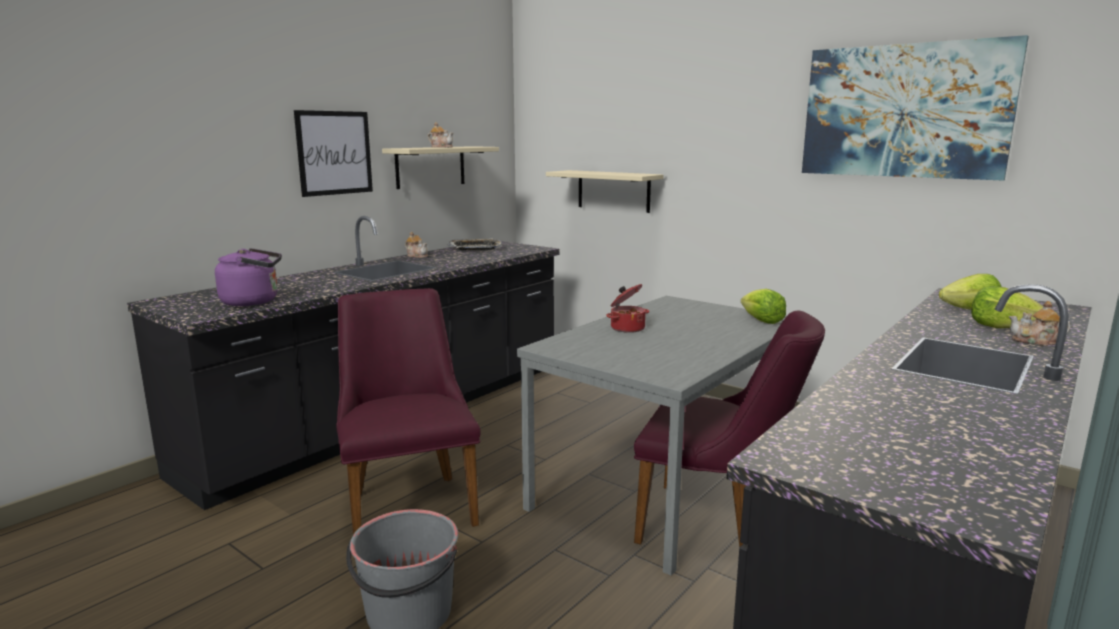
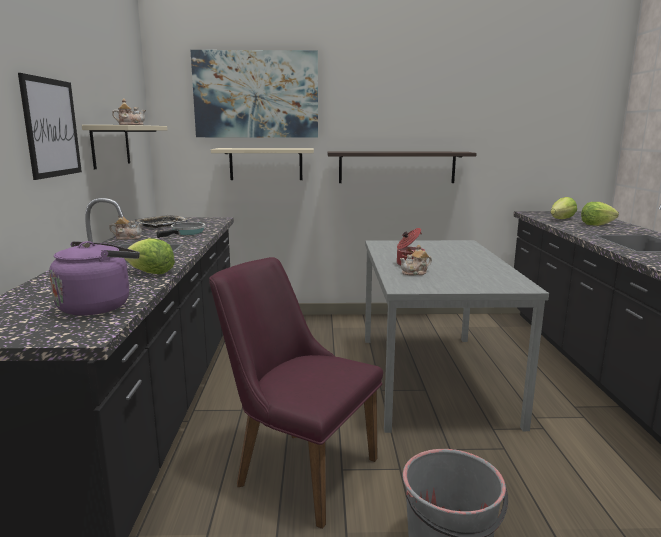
camera: 40 degrees left, 0 degrees up
purple chair [634,310,825,547] -> none
lettuce [741,289,786,324] -> lettuce moved to [124,238,175,274]
picture [802,35,1029,181] -> picture moved to [190,50,318,138]
teapot [1009,301,1070,346] -> teapot moved to [400,245,432,275]
none -> frying pan [157,222,205,238]
none -> shelf [327,151,477,183]

